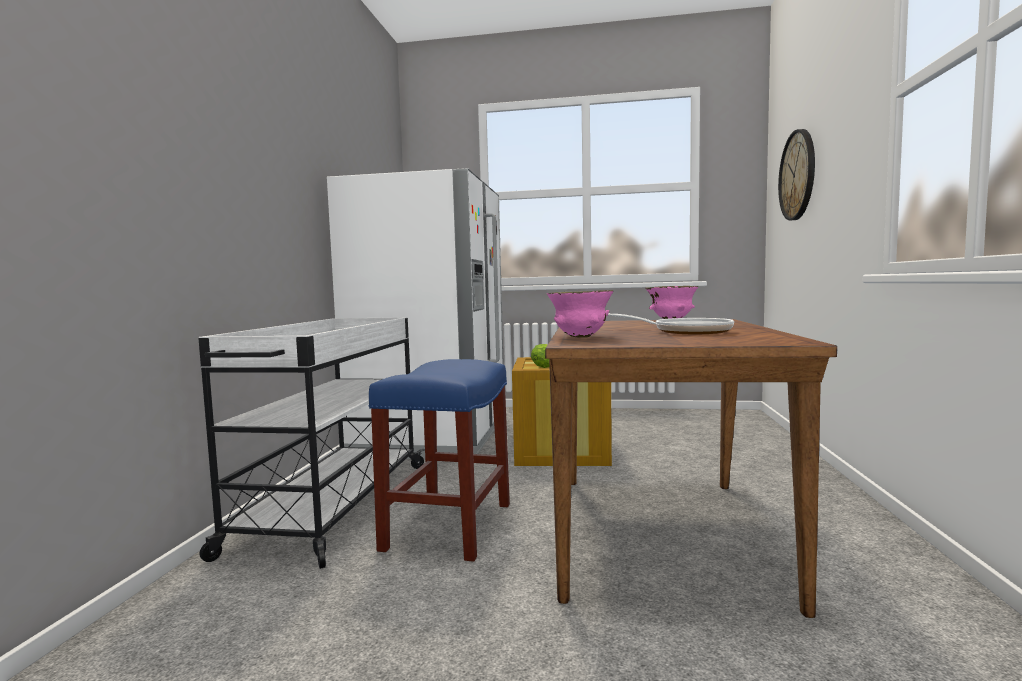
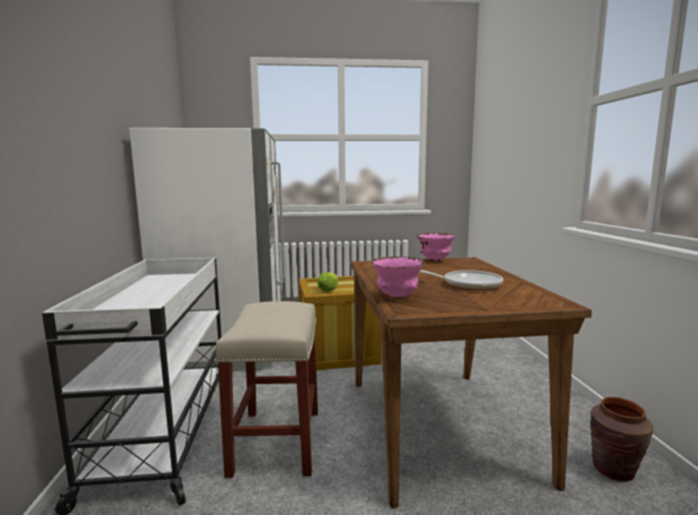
camera: 15 degrees left, 5 degrees up
blue stool [369,359,510,562] -> beige stool [215,301,318,478]
wall clock [778,129,815,220] -> none
none -> brown vase [590,397,653,482]

